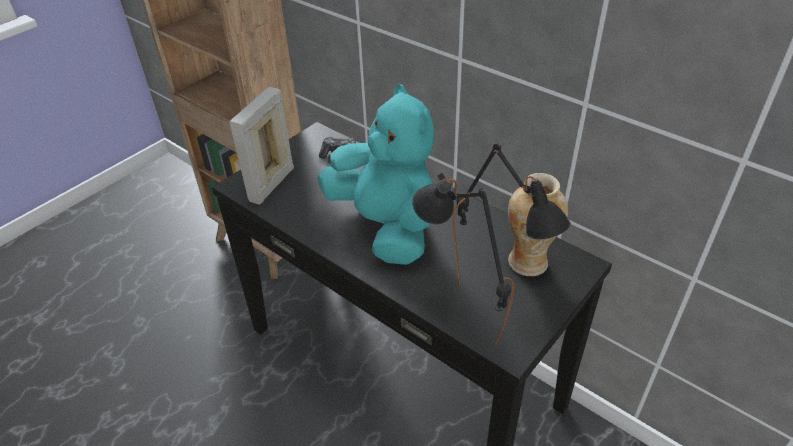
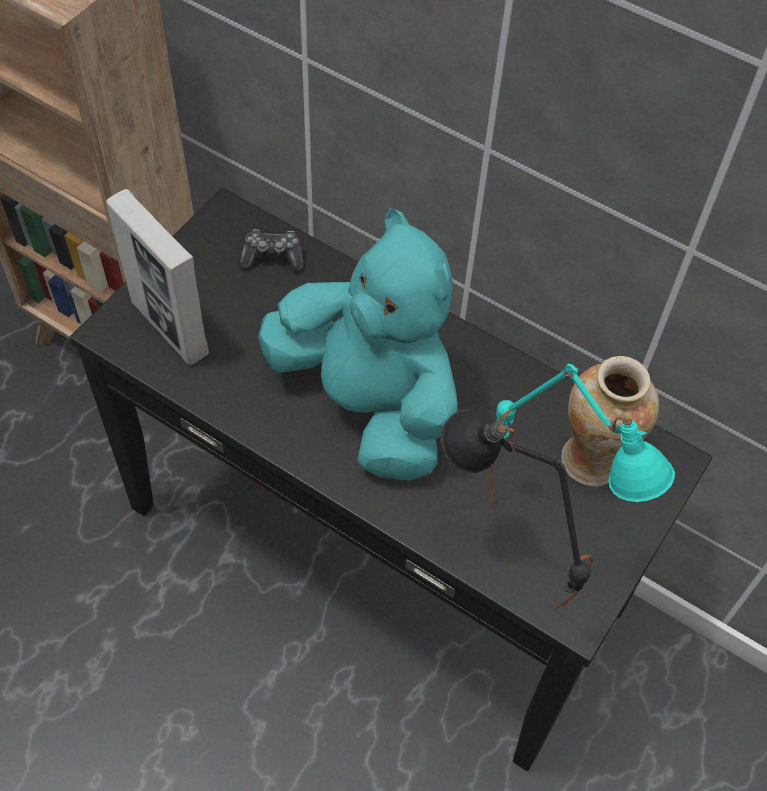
camera: 10 degrees left, 15 degrees up
picture frame [229,87,294,205] -> picture frame turned 60 degrees counterclockwise [106,189,209,365]
black table lamp [453,143,571,285] -> turquoise table lamp [489,364,675,508]

